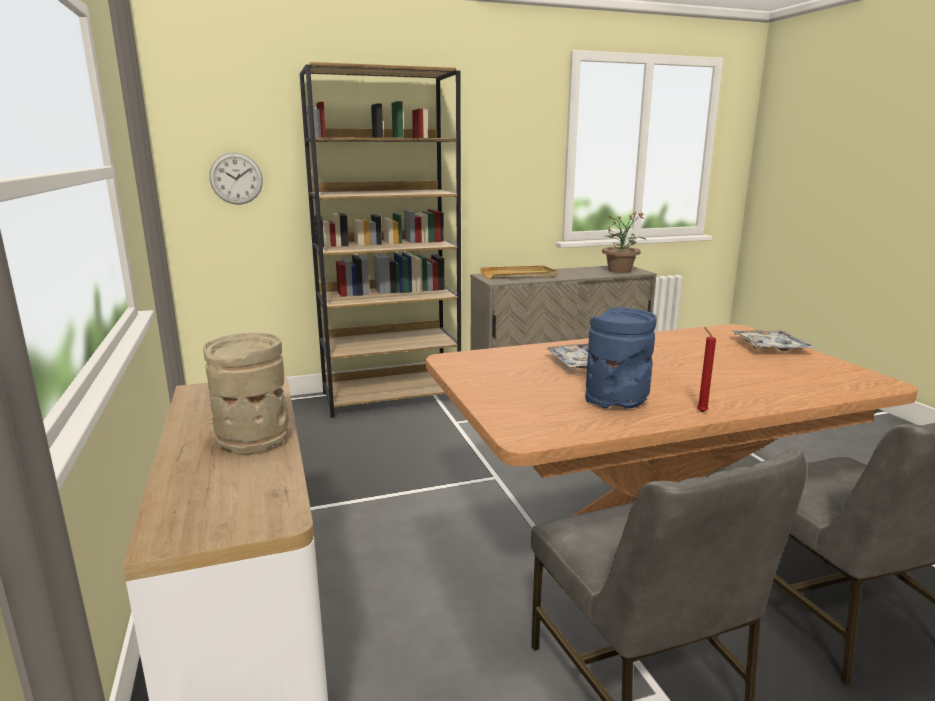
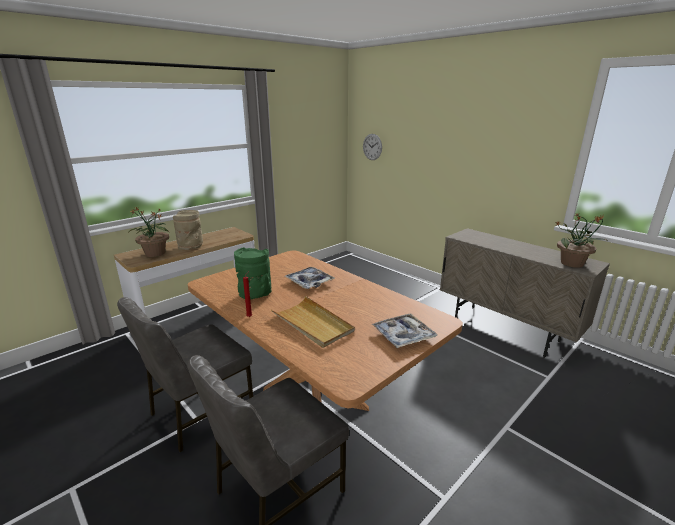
camera: 65 degrees right, 5 degrees up
brown bookcase [299,62,461,418] -> none
beige tray [480,266,557,279] -> beige tray moved to [271,296,355,348]
blue vase [585,307,657,409] -> green vase [234,247,272,300]
none -> potted plant [128,207,169,257]

